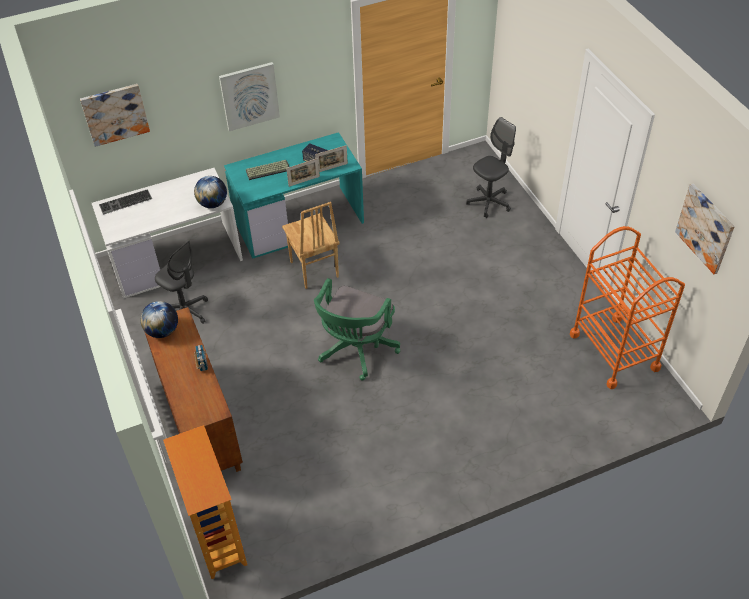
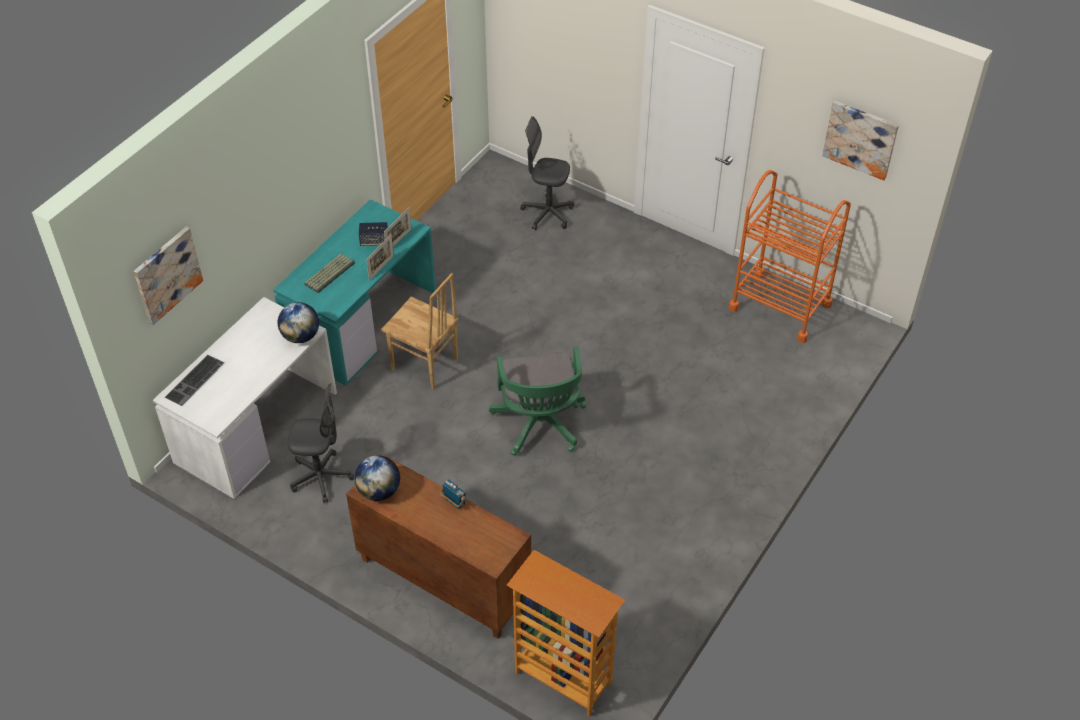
camera: 35 degrees left, 0 degrees up
picture [219,62,280,131] -> none
grey office chair [466,117,516,218] -> grey office chair turned 90 degrees counterclockwise [520,116,574,230]

